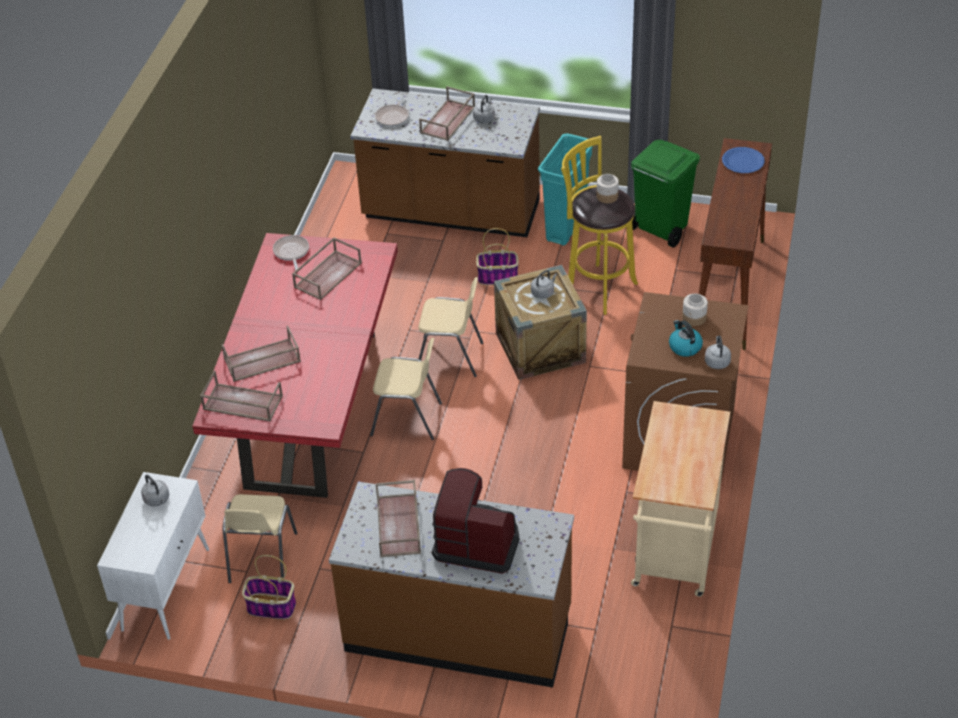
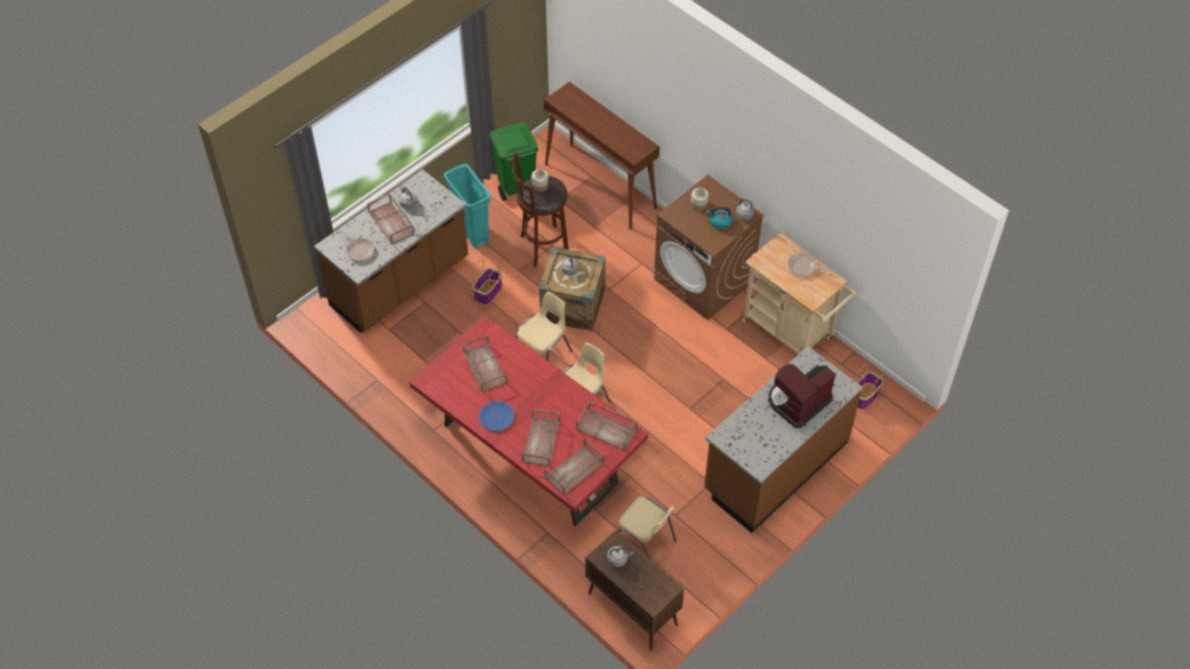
camera: 60 degrees left, 10 degrees up
white cabinet [97,472,209,640] -> brown cabinet [585,530,684,650]
basket [242,555,296,619] -> basket moved to [855,363,885,410]
frying pan [273,235,309,271] -> frying pan moved to [787,253,831,276]
brown tray [376,480,421,557] -> brown tray moved to [576,401,637,451]
yellow stool [561,136,638,315] -> brown stool [511,152,569,268]
blue plate [722,147,765,173] -> blue plate moved to [479,401,514,431]

